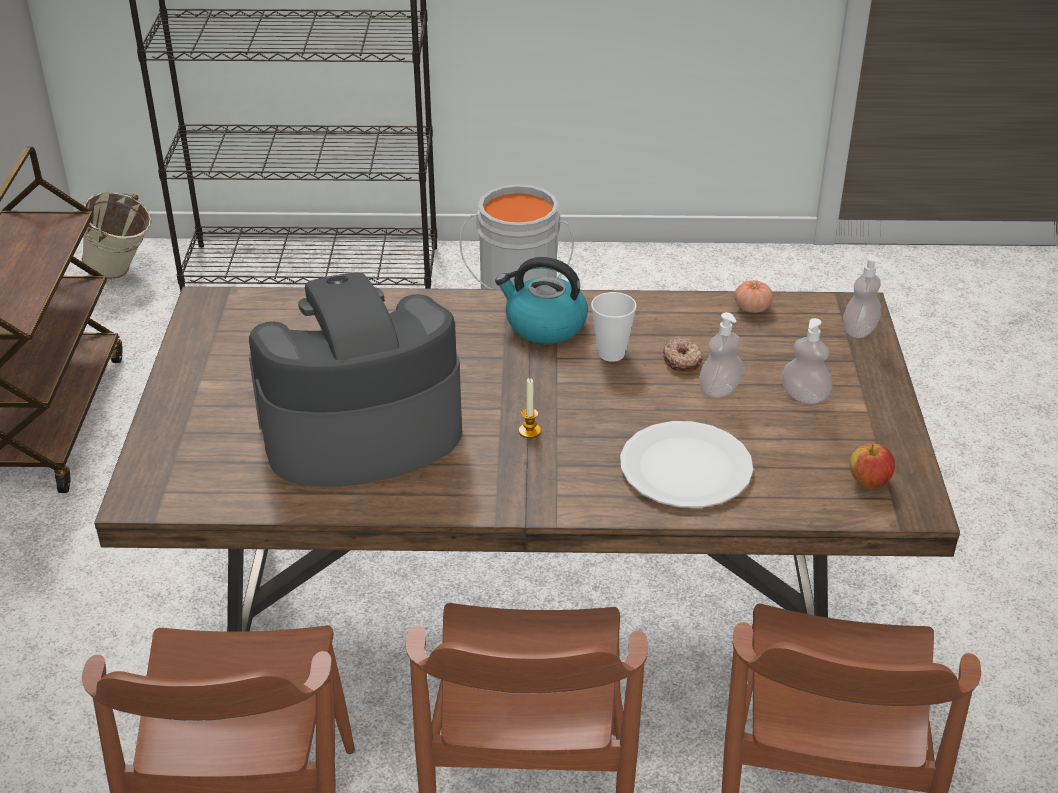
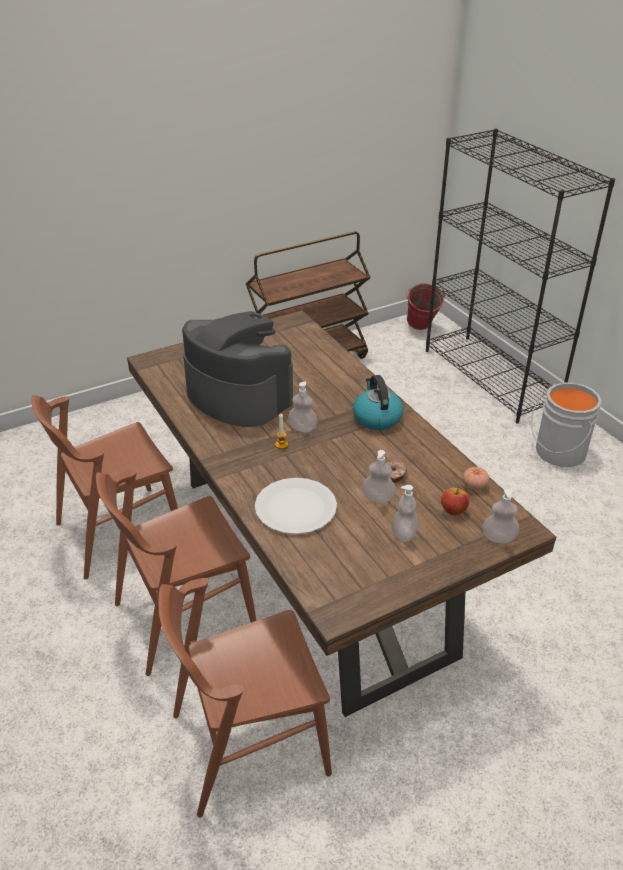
camera: 60 degrees right, 0 degrees up
beige bucket [78,192,152,279] -> red bucket [406,283,445,330]
cup [591,292,637,362] -> none
apple [850,444,895,489] -> apple moved to [441,488,470,516]
none -> soap dispenser [288,382,318,432]

